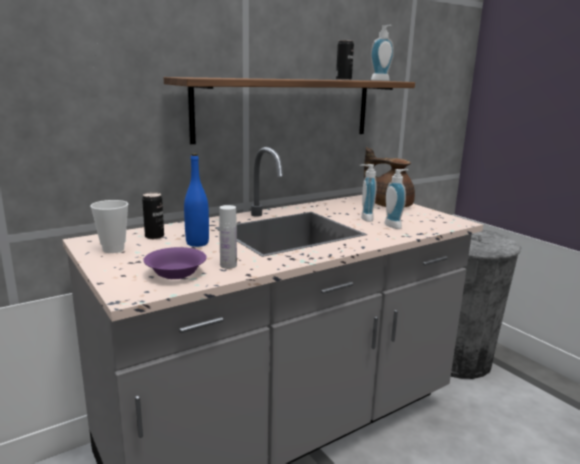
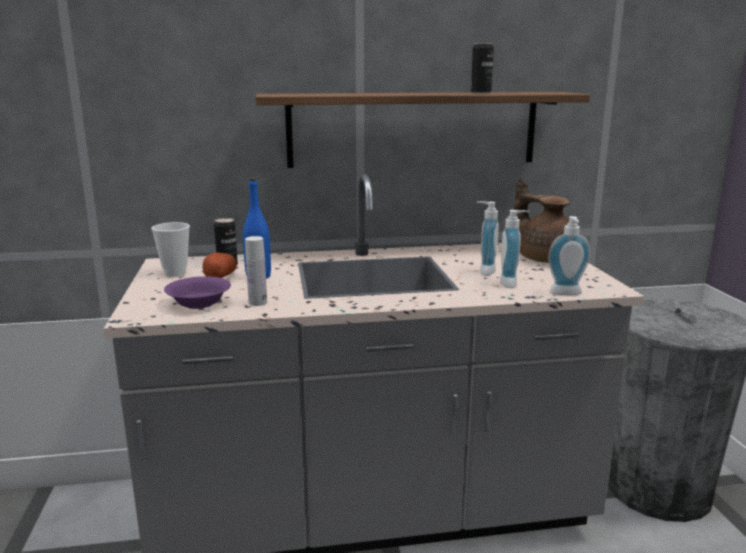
camera: 25 degrees right, 0 degrees up
soap dispenser [371,25,394,81] -> soap dispenser moved to [548,216,590,296]
none -> potato [202,252,237,278]

